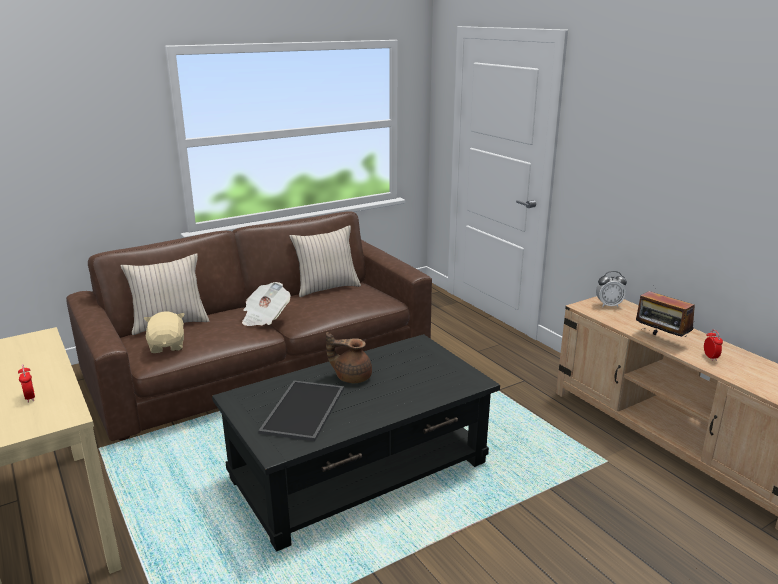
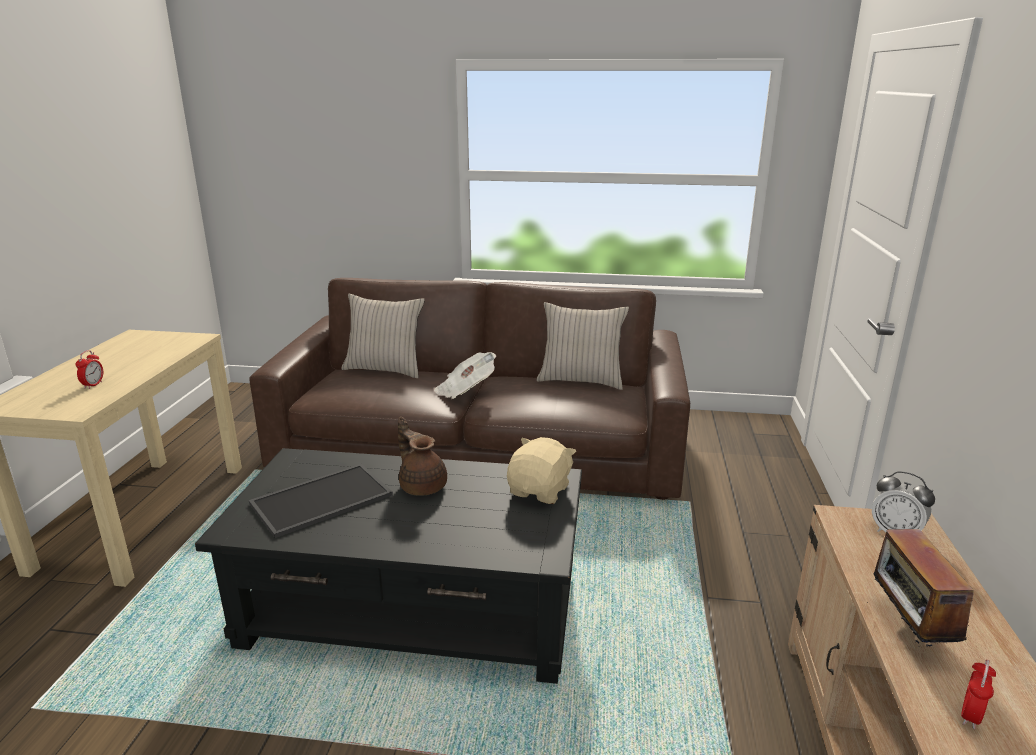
camera: 40 degrees right, 0 degrees up
beige plush toy [144,312,184,353] -> beige plush toy moved to [507,437,576,504]

